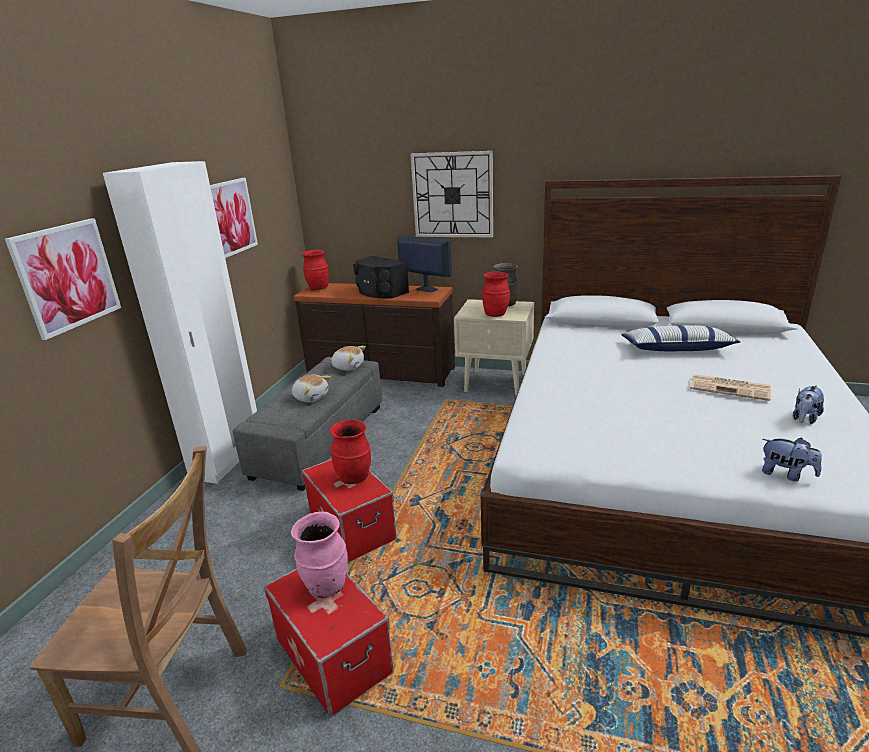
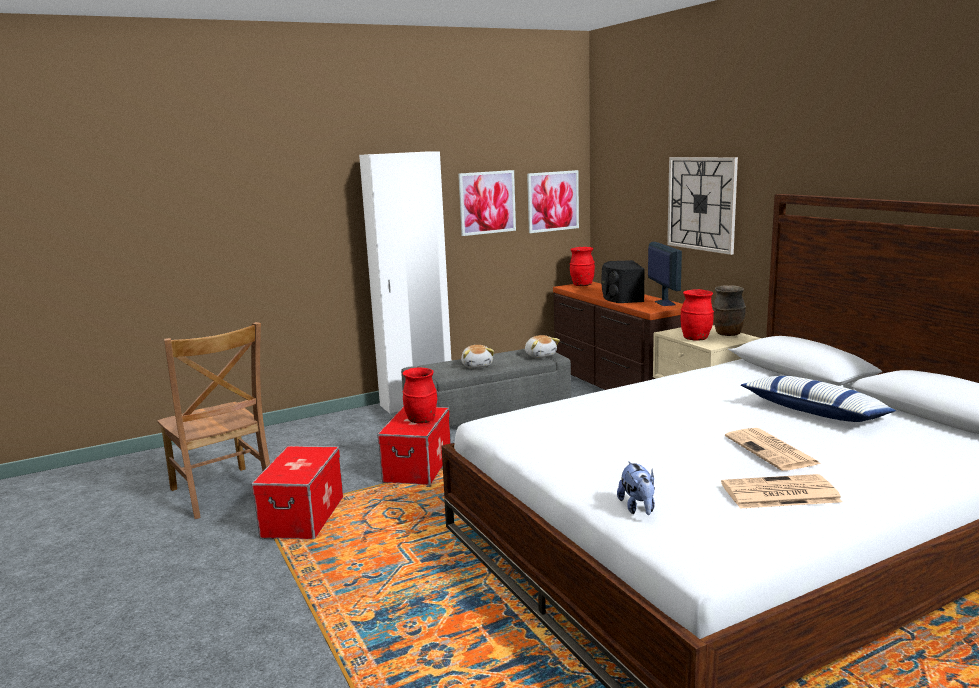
camera: 45 degrees right, 10 degrees down
picture [5,218,121,340] -> picture moved to [527,170,579,233]
pink vase [291,512,348,598] -> none
plush toy [793,385,824,424] -> newspaper [721,474,842,508]

